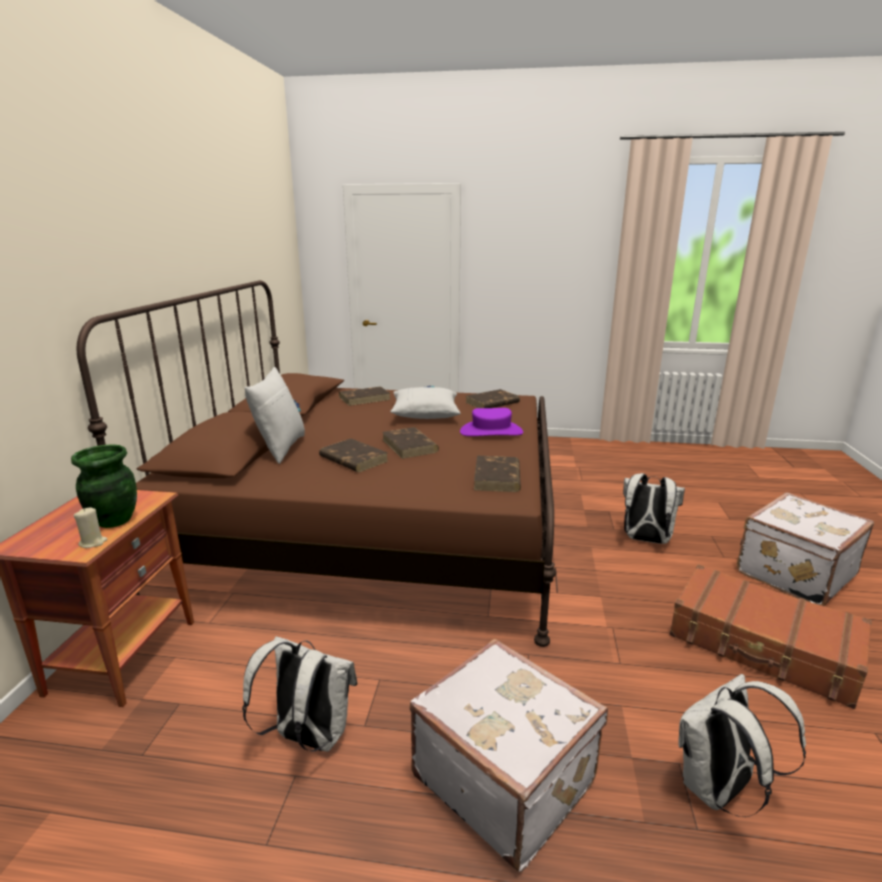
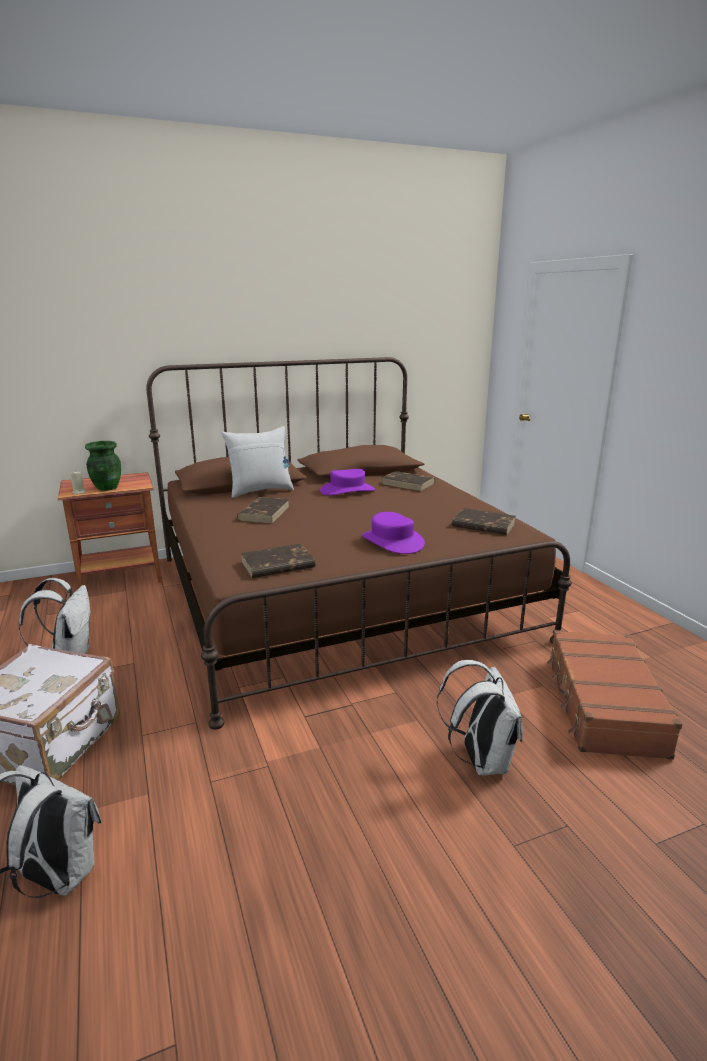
camera: 60 degrees right, 0 degrees up
brown book [382,427,439,459] -> none
grey pillow [390,386,460,419] -> none
brown suitcase [669,564,872,709] -> brown suitcase moved to [547,630,682,760]
white suitcase [737,492,874,606] -> none
none -> purple hat [320,469,375,495]

